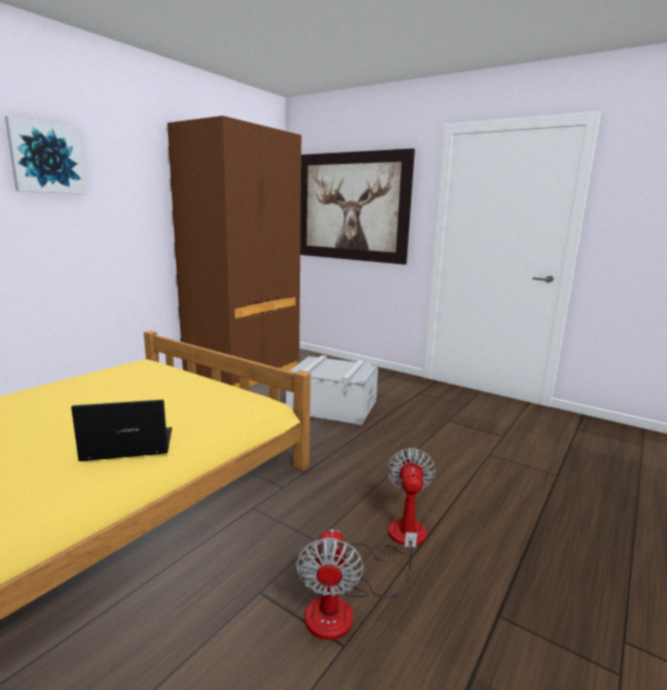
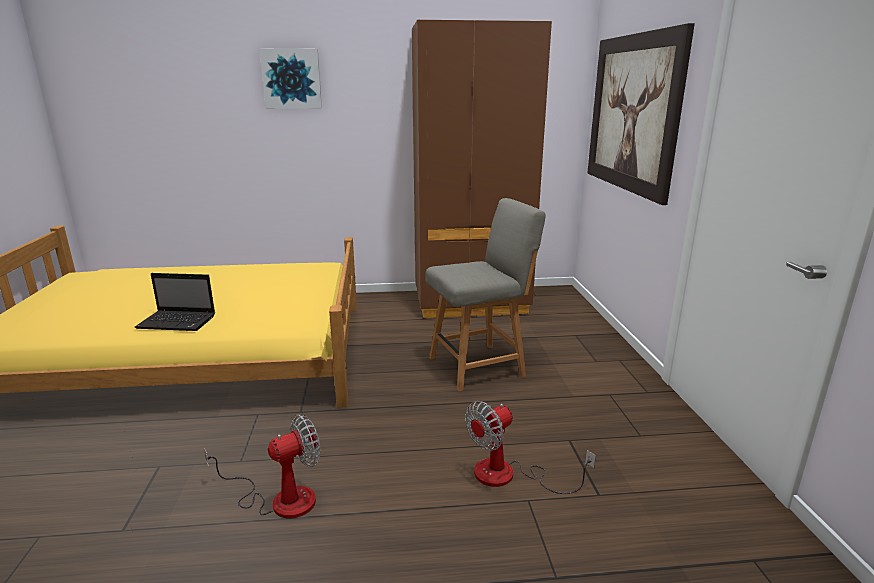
camera: 50 degrees right, 5 degrees up
laptop [71,400,172,461] -> laptop turned 150 degrees clockwise [135,273,215,331]
grey storage box [286,355,379,425] -> grey chair [425,198,546,392]
fan [296,529,417,640] -> fan moved to [465,401,596,494]

